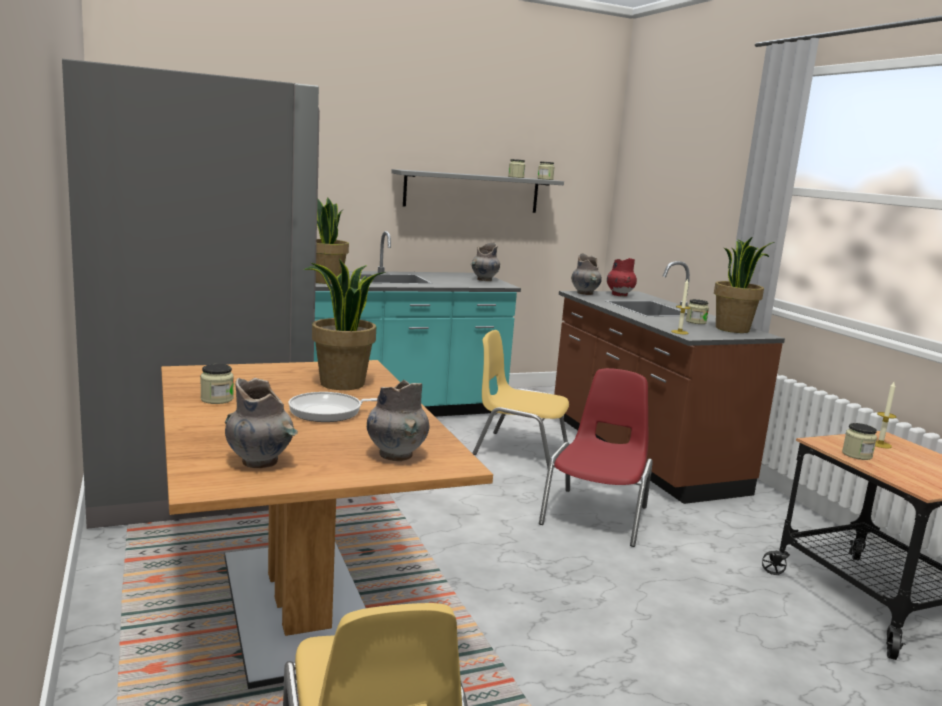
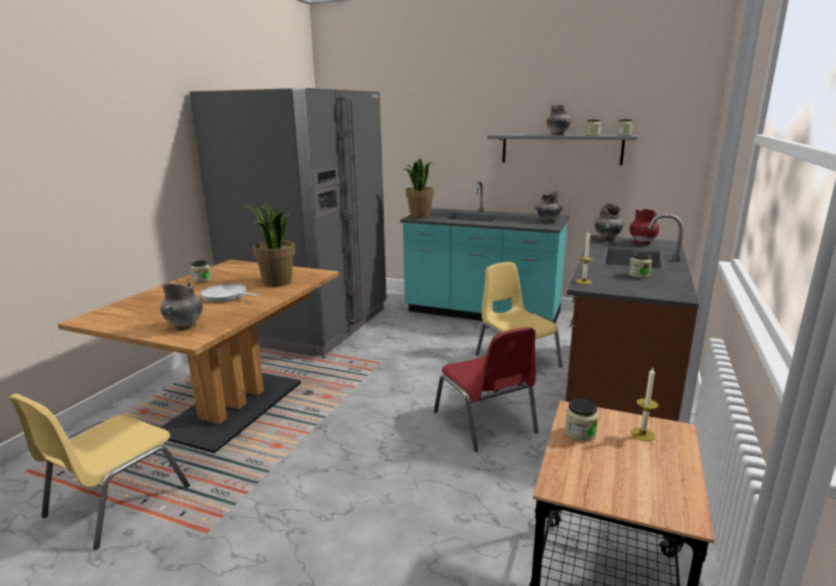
camera: 45 degrees right, 5 degrees up
grey vase [225,378,298,468] -> grey vase moved to [547,103,570,135]
red chair [539,368,653,547] -> red chair turned 90 degrees clockwise [434,327,538,452]
potted plant [714,236,775,333] -> none

